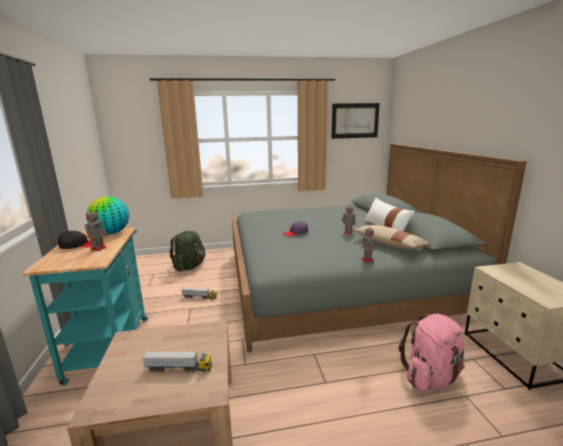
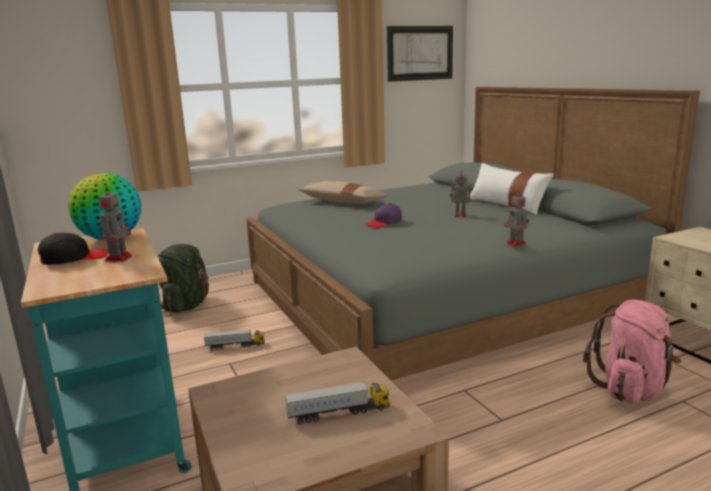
camera: 15 degrees left, 0 degrees up
beige pillow [353,225,430,250] -> beige pillow moved to [298,181,388,204]

